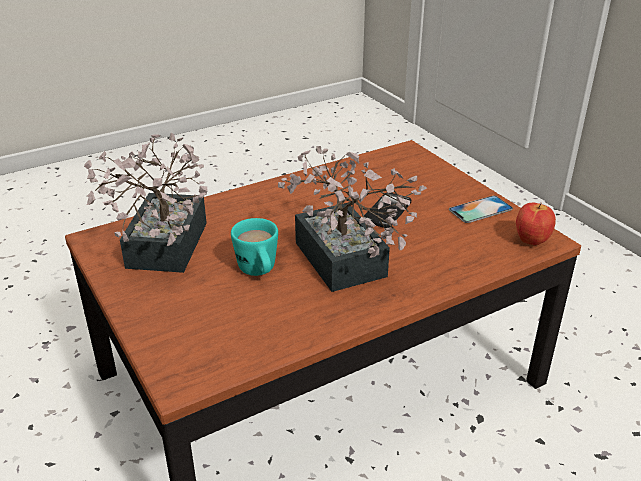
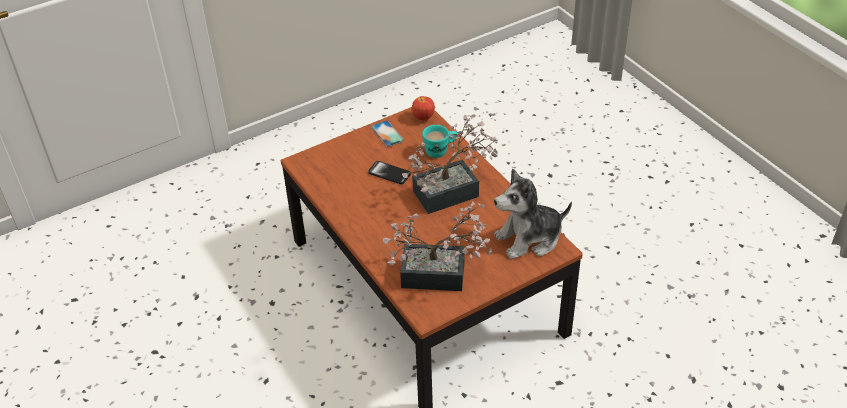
camera: 90 degrees left, 10 degrees up
turquoise mug [231,218,278,276] -> turquoise mug moved to [422,125,458,158]
none -> plush toy [494,169,572,260]

